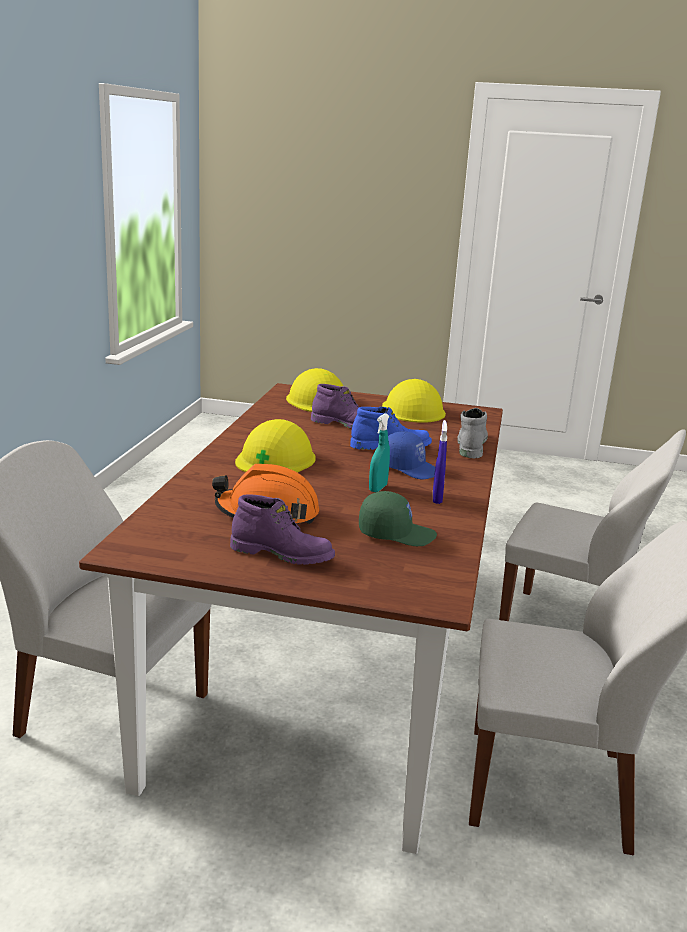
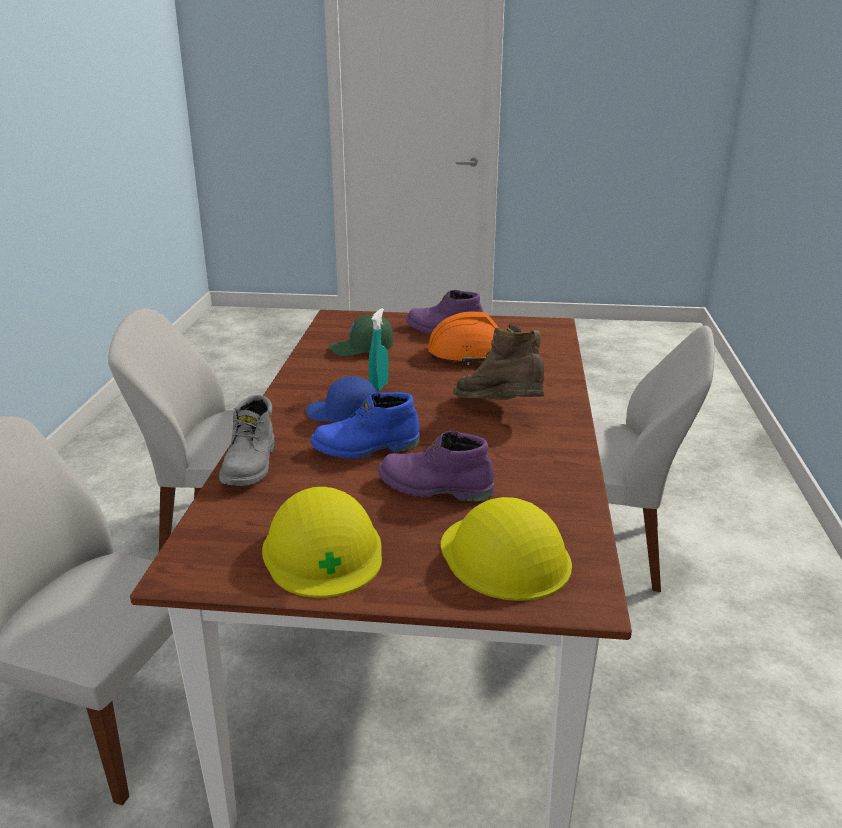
camera: 175 degrees right, 5 degrees up
yellow hard hat [235,419,316,473] -> brown boot [453,327,544,400]
blue spray bottle [433,420,447,504] -> none

